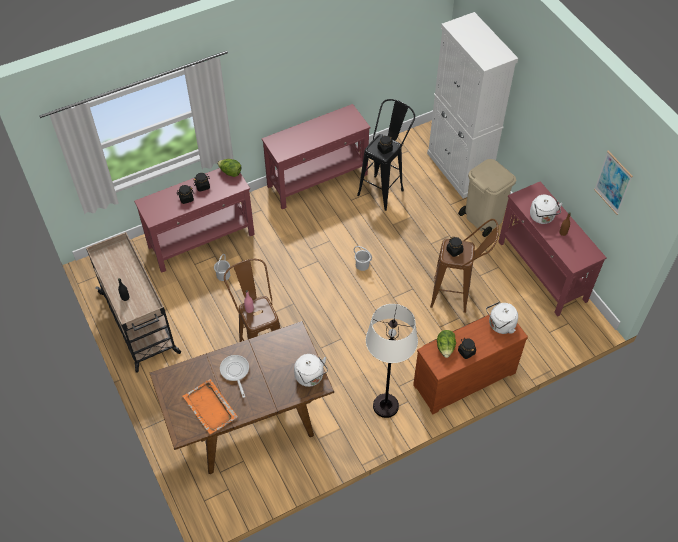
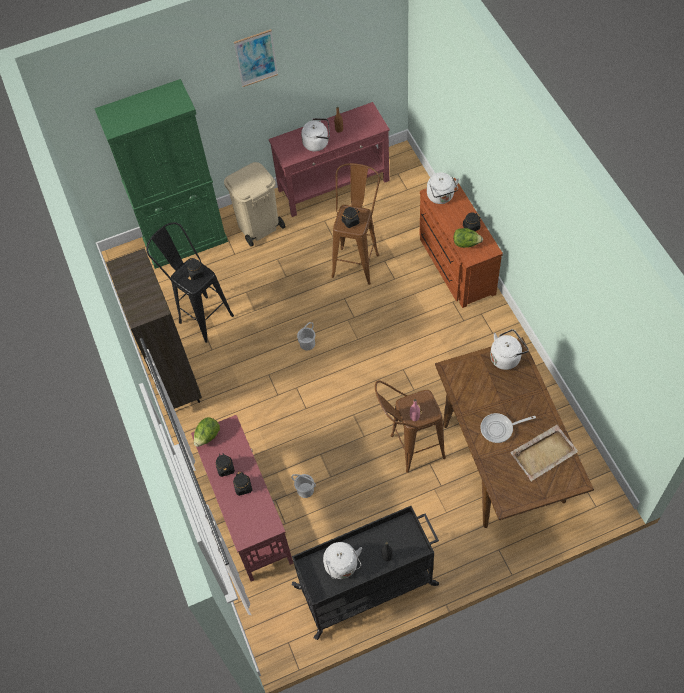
camera: 80 degrees left, 5 degrees up
beige cart [86,232,181,373] -> black cart [292,506,439,640]
orange tray [182,379,238,435] -> beige tray [510,425,579,481]
red console table [262,104,370,209] -> brown bookcase [106,248,202,409]
white floor lamp [366,304,418,418] -> none
white cabinet [427,12,518,198] -> green cabinet [94,79,228,269]
picture [594,151,633,215] -> picture moved to [234,29,278,87]
none -> white kettle [323,542,362,579]

